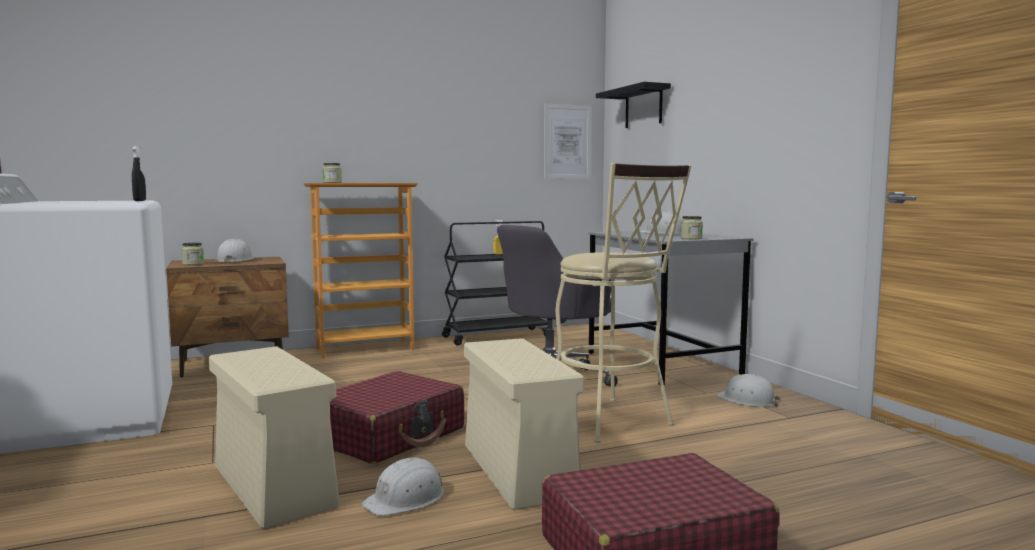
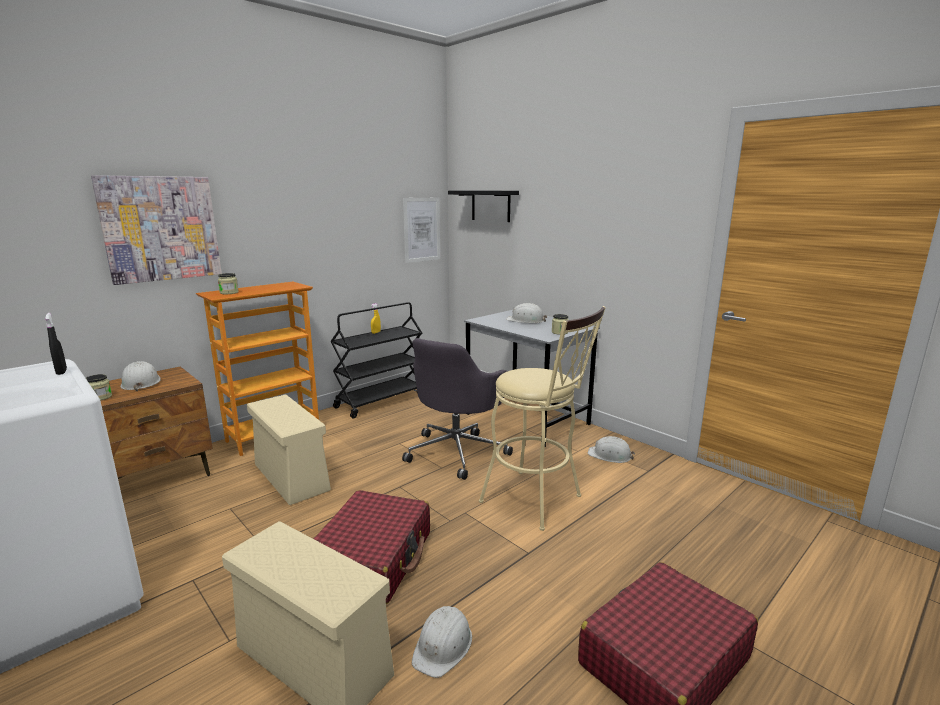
camera: 20 degrees left, 10 degrees up
beige storage box [464,338,584,510] -> beige storage box moved to [247,395,331,505]
none -> picture [91,175,222,285]

